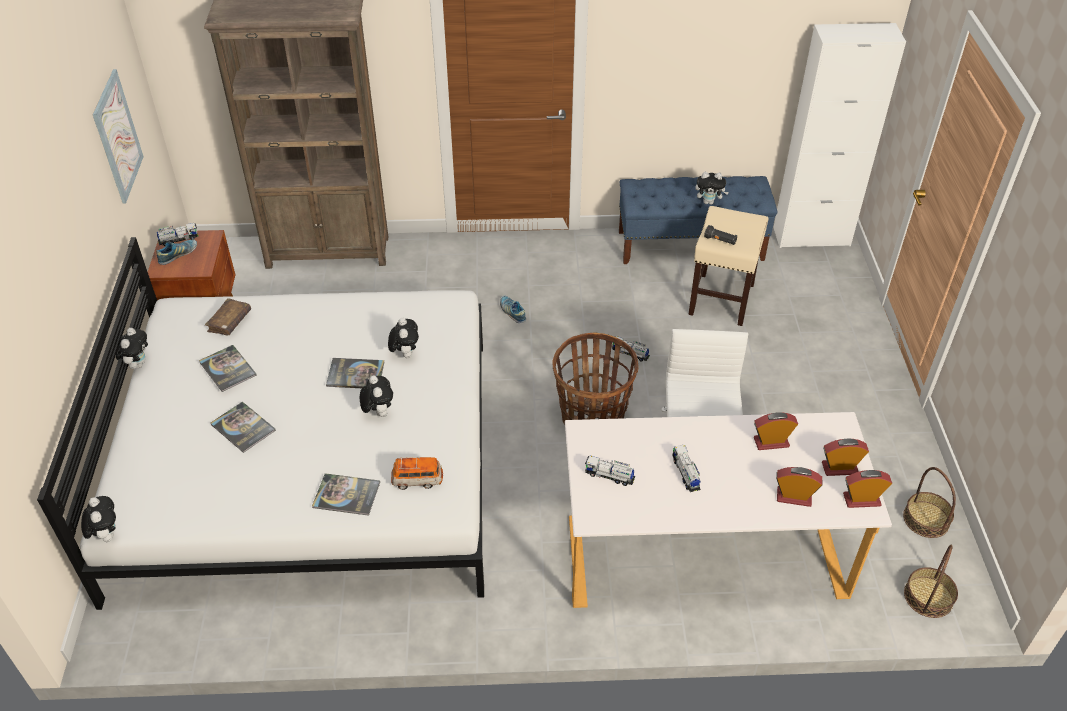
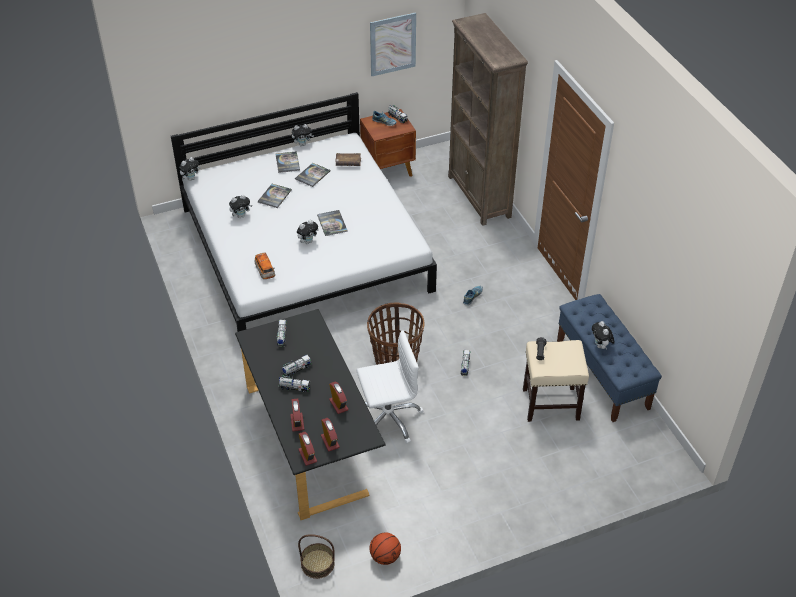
camera: 70 degrees right, 0 degrees up
book [312,473,380,516] -> book moved to [275,151,300,173]
plush toy [388,318,419,358] -> plush toy moved to [229,195,252,218]
white desk [565,412,892,608] -> black desk [235,309,385,520]
white cabinet [773,23,906,248] -> none
basket [903,467,956,538] -> basketball [370,533,401,565]
none -> toy truck [278,375,310,393]

